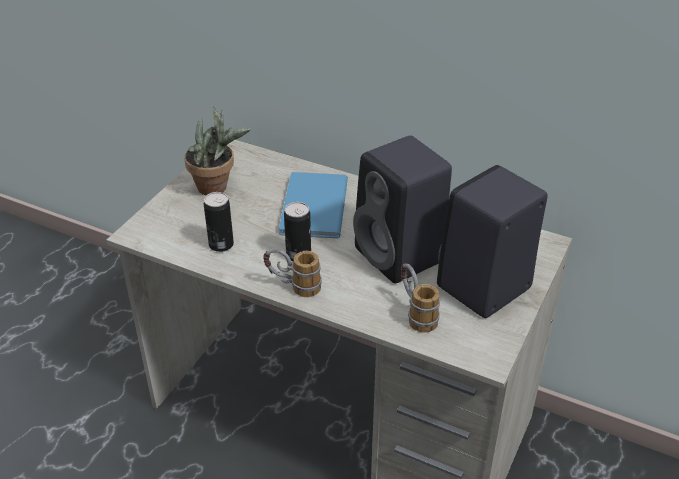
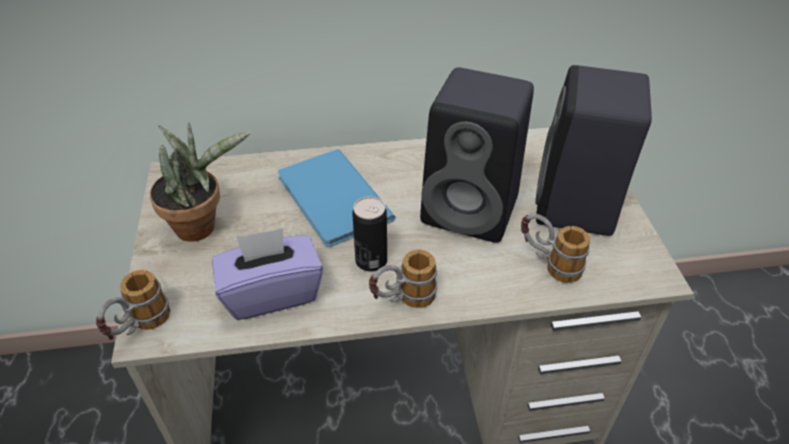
camera: 35 degrees left, 5 degrees up
can [204,192,234,252] -> purple tissue box [212,228,323,320]
none -> mug [96,270,170,340]

